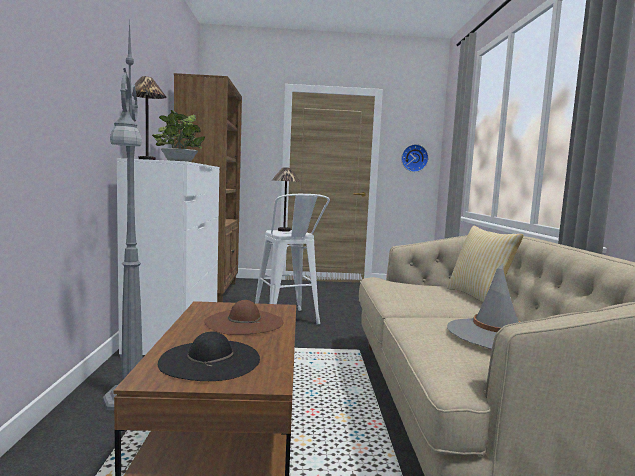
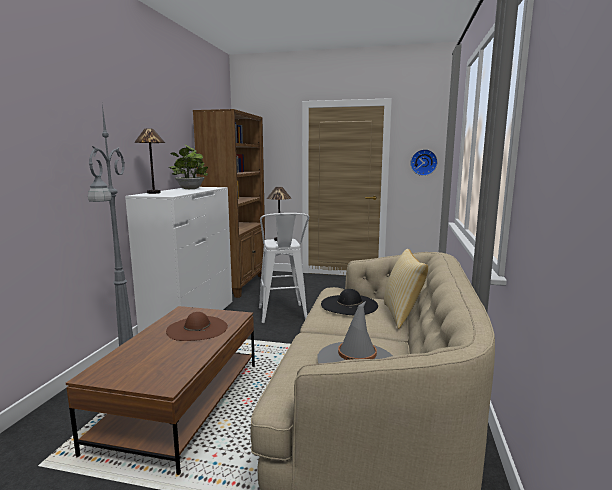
camera: 15 degrees right, 5 degrees up
black hat [158,331,260,381] -> black hat moved to [321,289,378,315]

